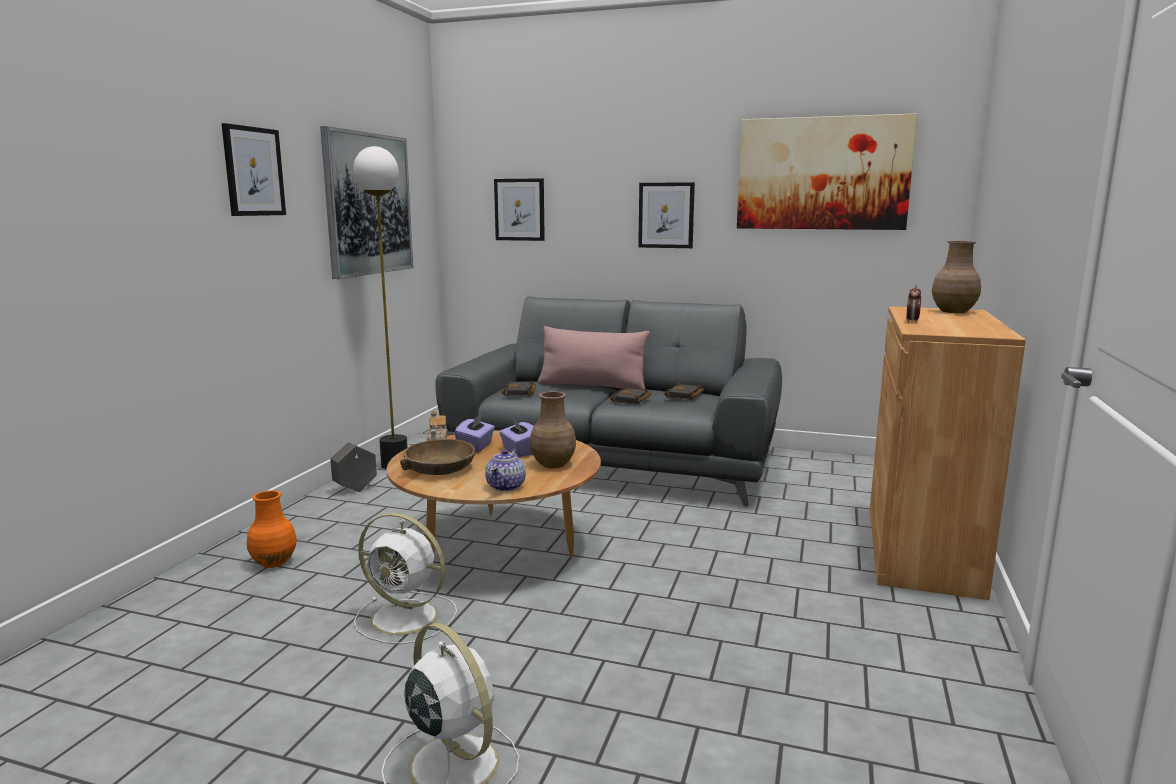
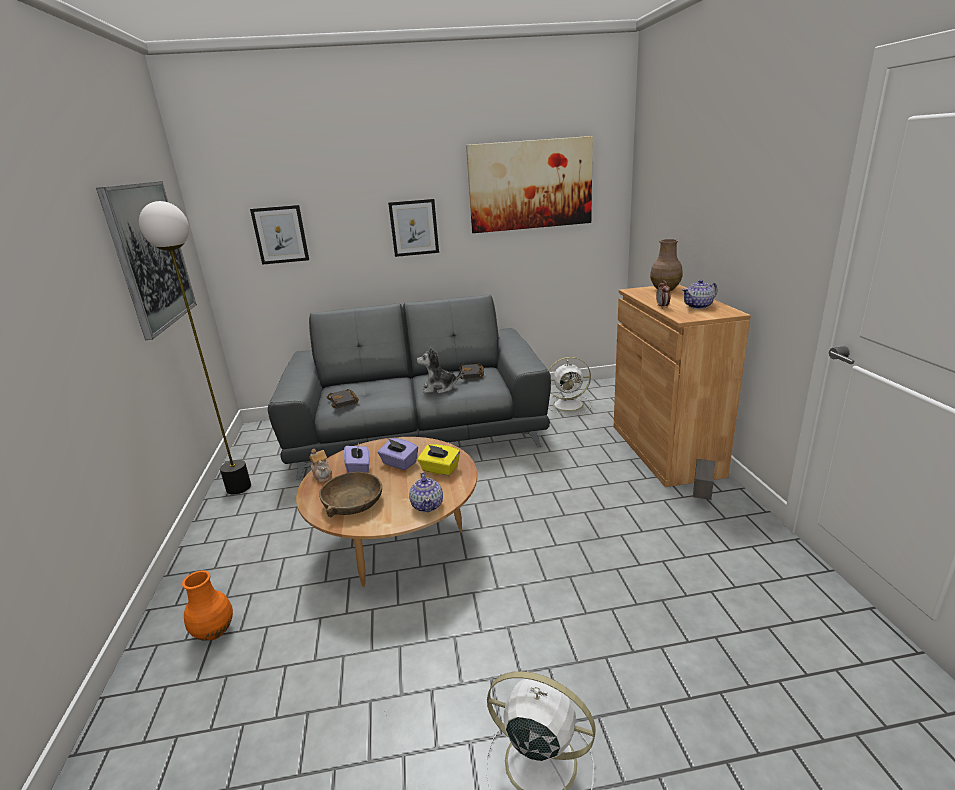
camera: 25 degrees left, 10 degrees up
picture [221,123,286,216] -> none
grey planter [330,442,377,492] -> grey planter moved to [693,459,715,500]
white fan [354,513,457,644] -> white fan moved to [548,357,592,414]
brown vase [530,391,576,468] -> yellow tissue box [417,444,460,476]
pink pillow [538,326,650,390] -> none
black book [610,387,651,405] -> plush toy [416,347,462,394]
none -> teapot [682,280,718,309]

